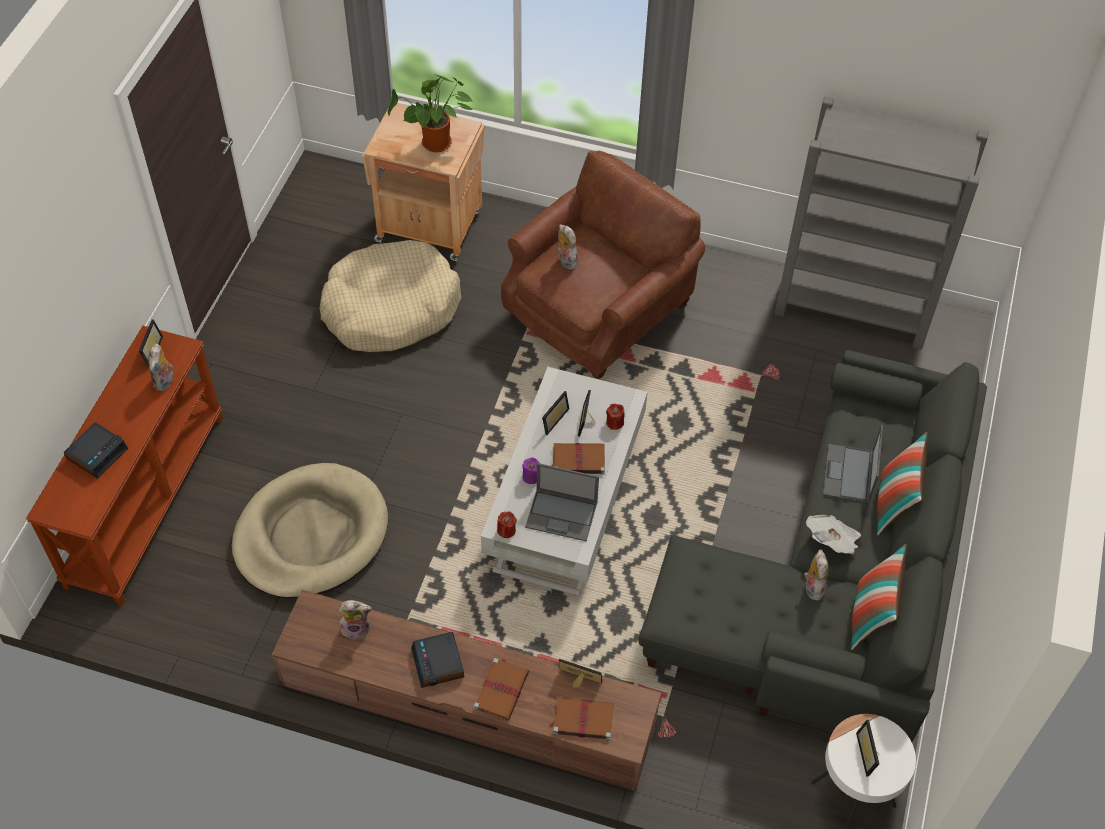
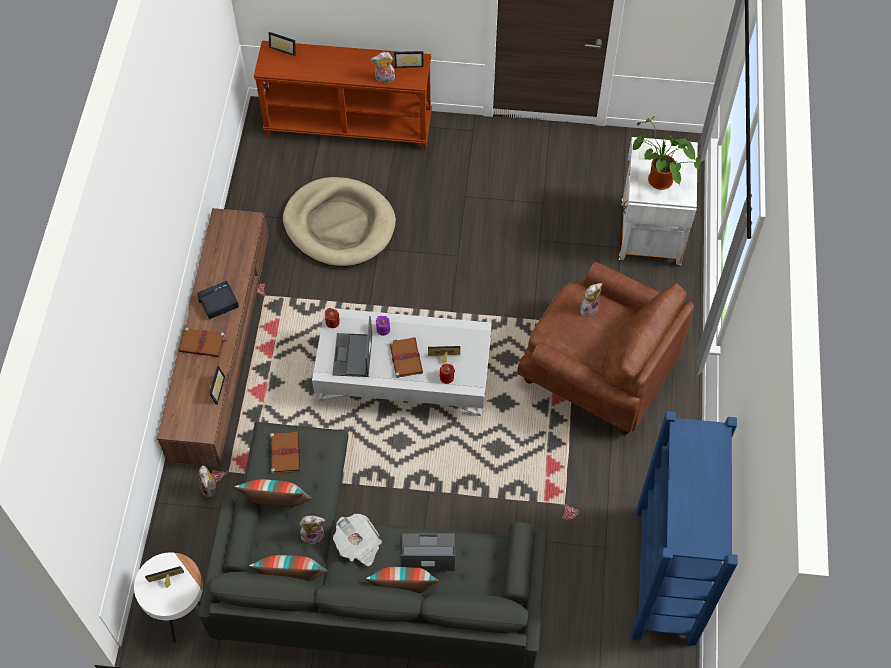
camera: 80 degrees right, 5 degrees up
alarm clock [63,422,128,478] -> none
beige dog bed [320,240,461,352] -> none
plush toy [339,600,372,639] -> plush toy moved to [199,466,217,497]
brown cart [362,103,485,262] -> white cart [619,137,698,265]
picture frame [542,391,569,435] -> picture frame moved to [269,32,296,56]
brown book [549,697,614,740] -> brown book moved to [270,432,300,474]
grey bookcase [775,97,989,349] -> blue bookcase [632,411,738,646]
none -> pillow [234,479,312,507]

